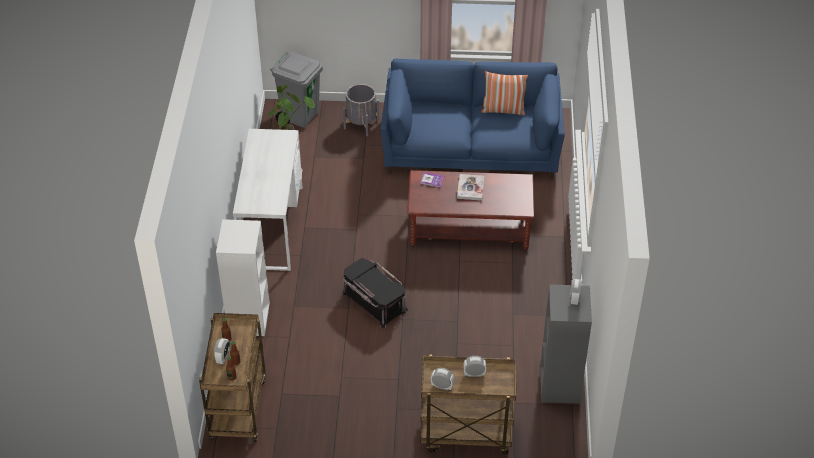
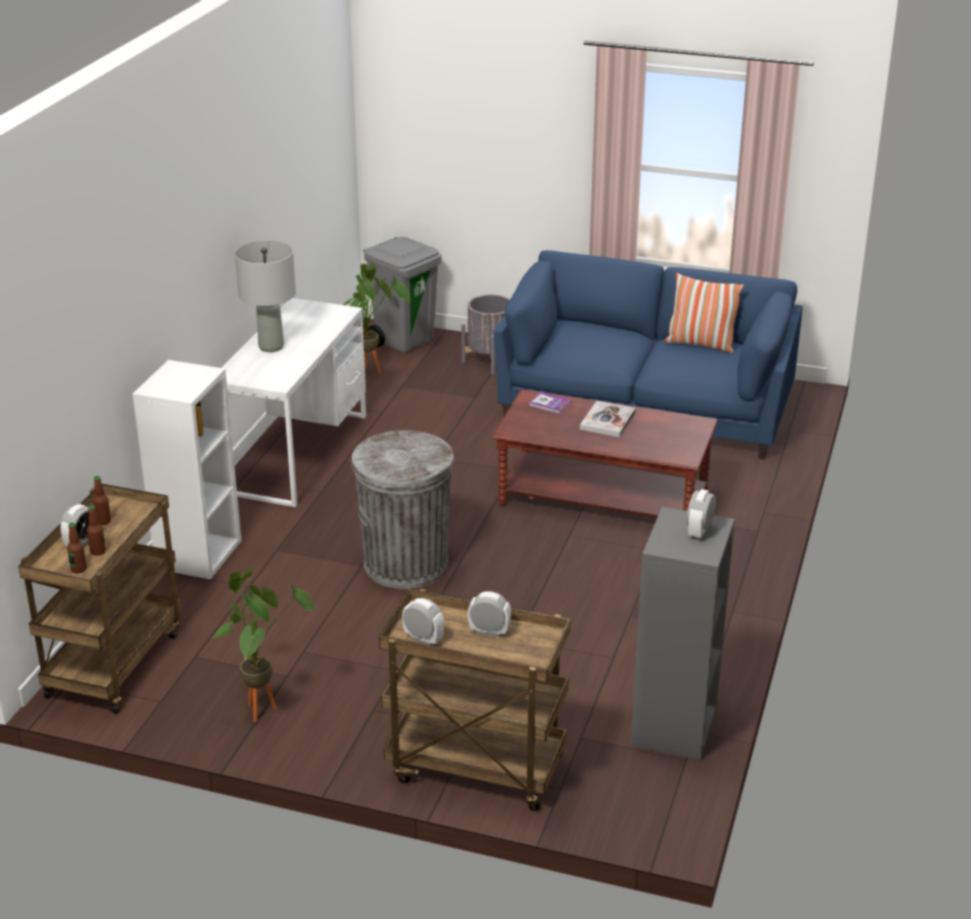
camera: 15 degrees right, 15 degrees down
black storage box [342,258,408,328] -> grey trash can [351,430,454,589]
none -> potted plant [212,568,315,722]
none -> grey table lamp [235,240,296,352]

